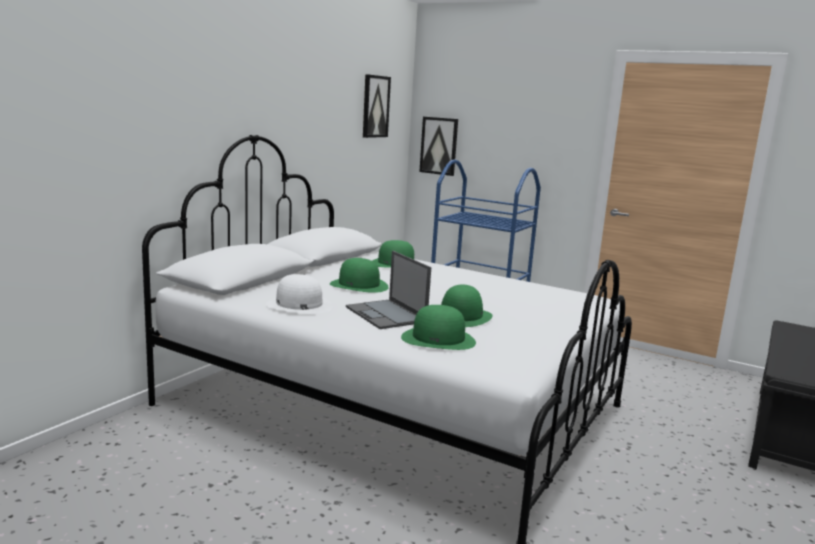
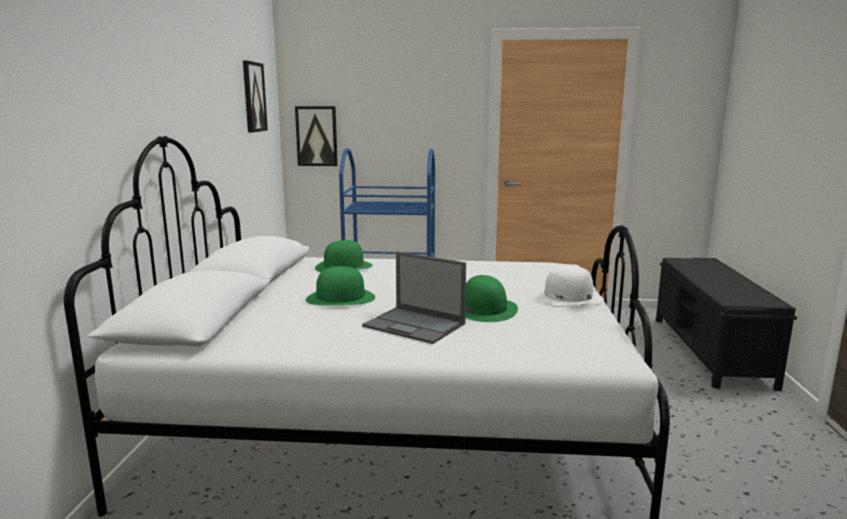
camera: 25 degrees left, 0 degrees up
white hat [266,274,333,314] -> white hat moved to [534,266,604,305]
green hat [401,305,476,350] -> none

